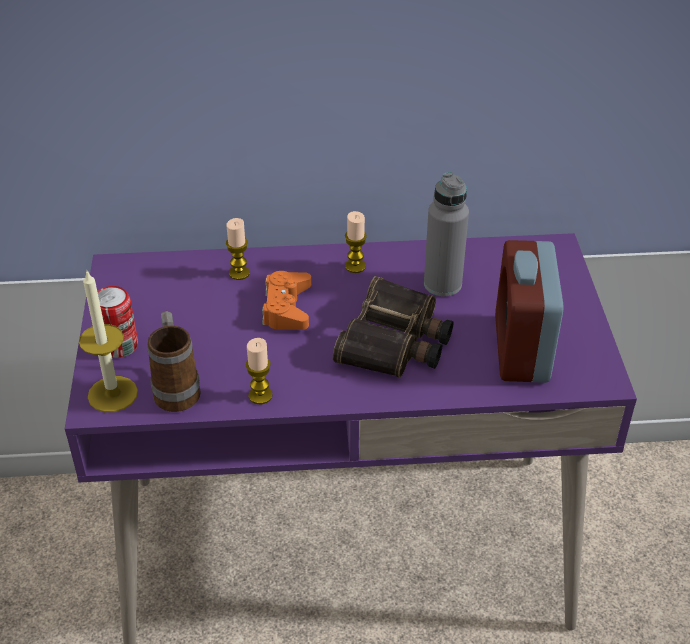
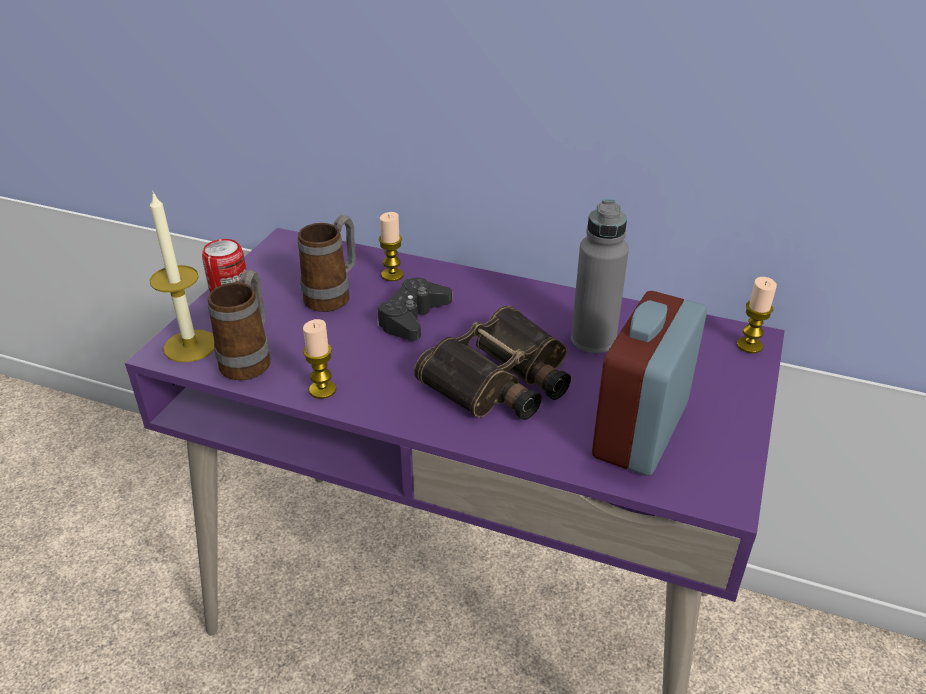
camera: 25 degrees right, 5 degrees down
orange game controller [262,271,311,330] -> black game controller [377,278,452,341]
candle [345,211,367,273] -> candle moved to [737,277,777,353]
none -> mug [298,215,356,312]

